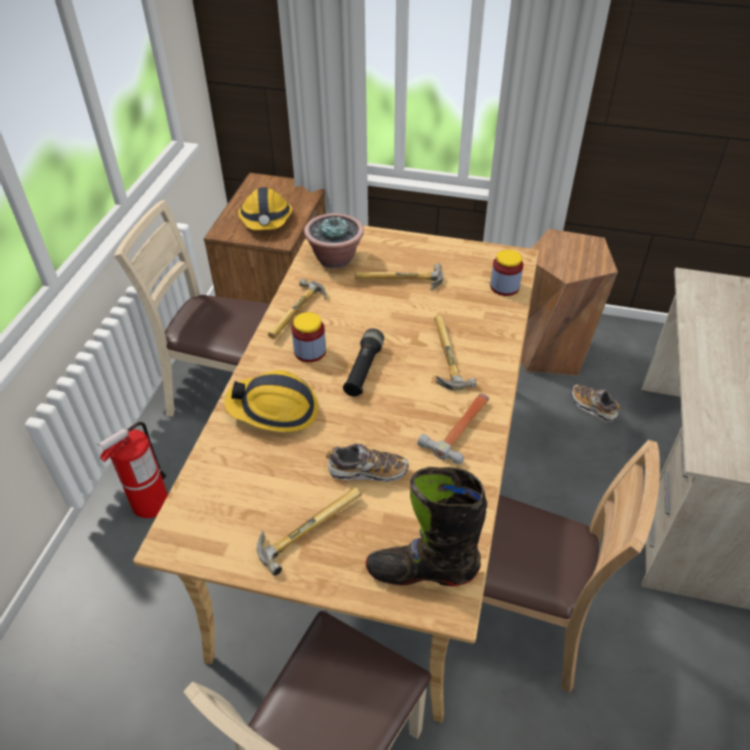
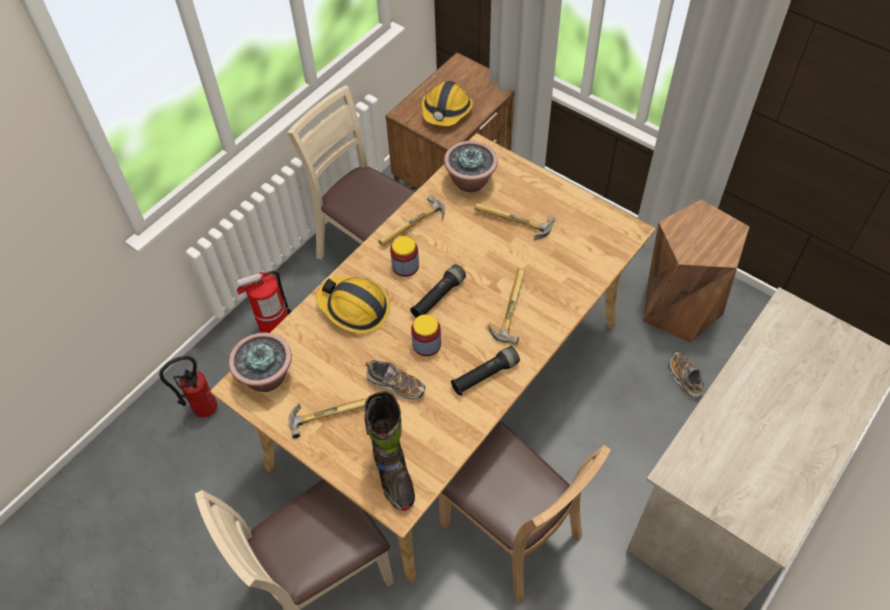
camera: 25 degrees right, 10 degrees up
black boot [365,467,487,586] -> black boot turned 135 degrees counterclockwise [364,391,415,511]
hammer [417,393,489,464] -> black flashlight [451,346,520,396]
jar [490,250,523,296] -> jar moved to [411,314,441,356]
none -> fire extinguisher [159,356,217,418]
none -> potted plant [229,333,292,392]

